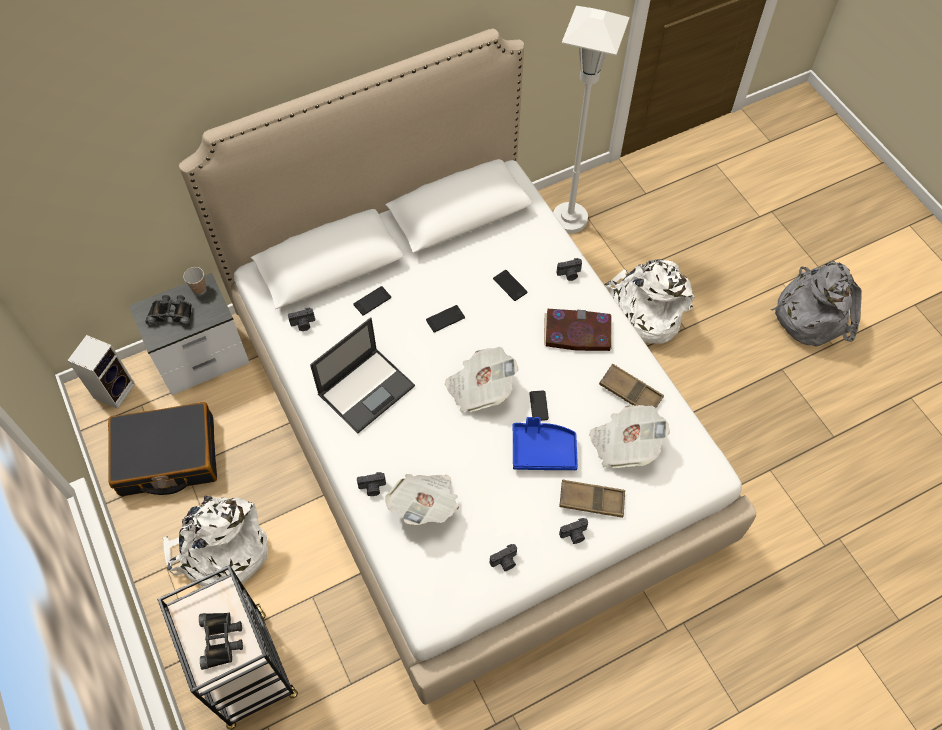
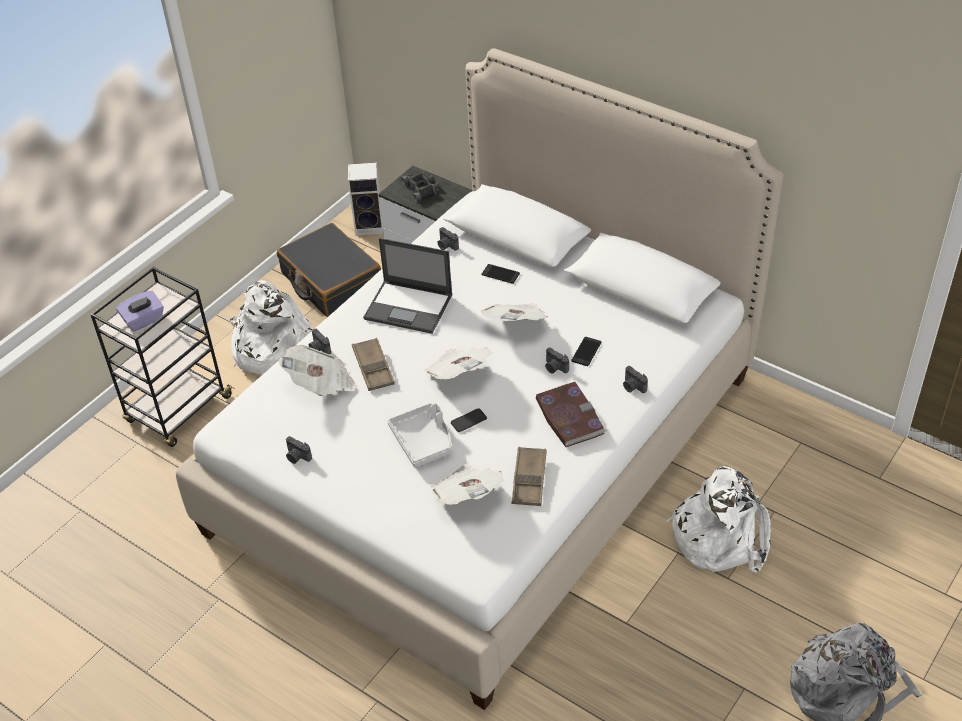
camera: 65 degrees right, 15 degrees down
cup [183,267,206,294] -> none
black binoculars [199,613,243,670] -> purple tissue box [116,291,164,332]
phone [426,305,465,332] -> newspaper [481,303,548,321]
blue tray [513,417,578,470] -> grey tray [387,403,451,467]
white floor lamp [553,6,630,233] -> none
brown tray [559,480,625,518] -> brown tray moved to [352,338,395,391]
camera [559,518,588,544] -> camera moved to [545,348,569,374]

